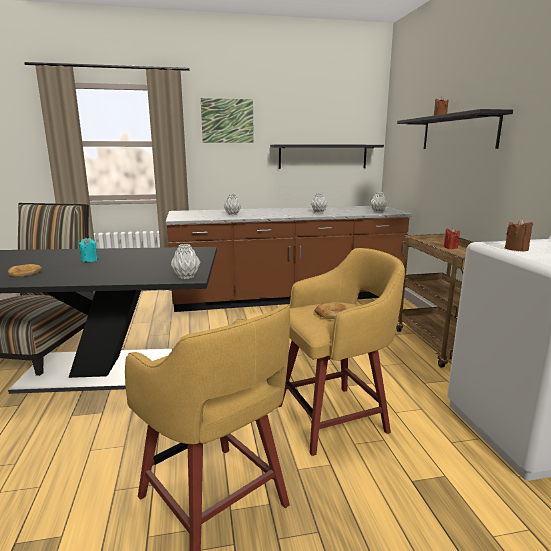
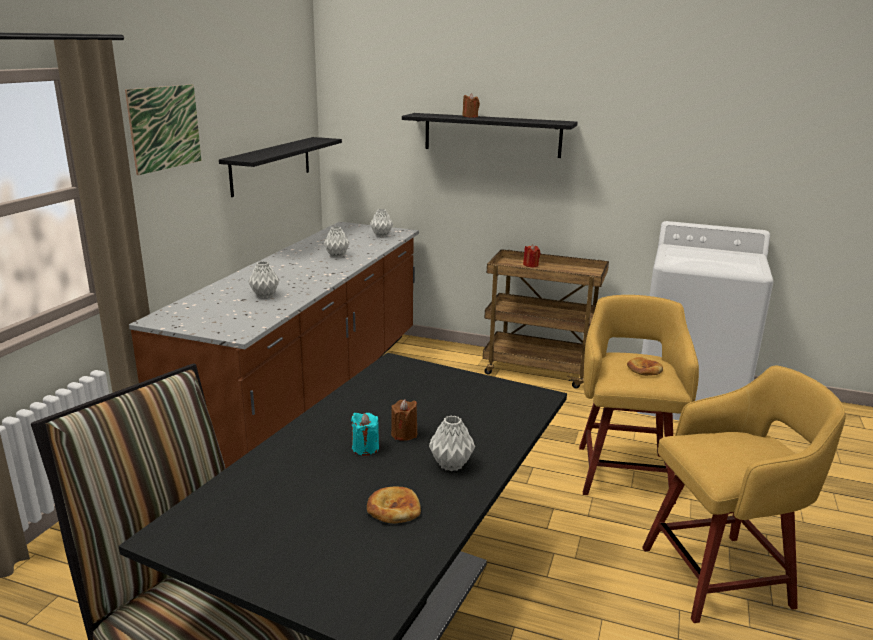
camera: 60 degrees left, 5 degrees up
grey vase [171,244,200,279] -> grey vase moved to [429,416,475,471]
brown candle [504,219,533,251] -> brown candle moved to [391,399,417,441]

